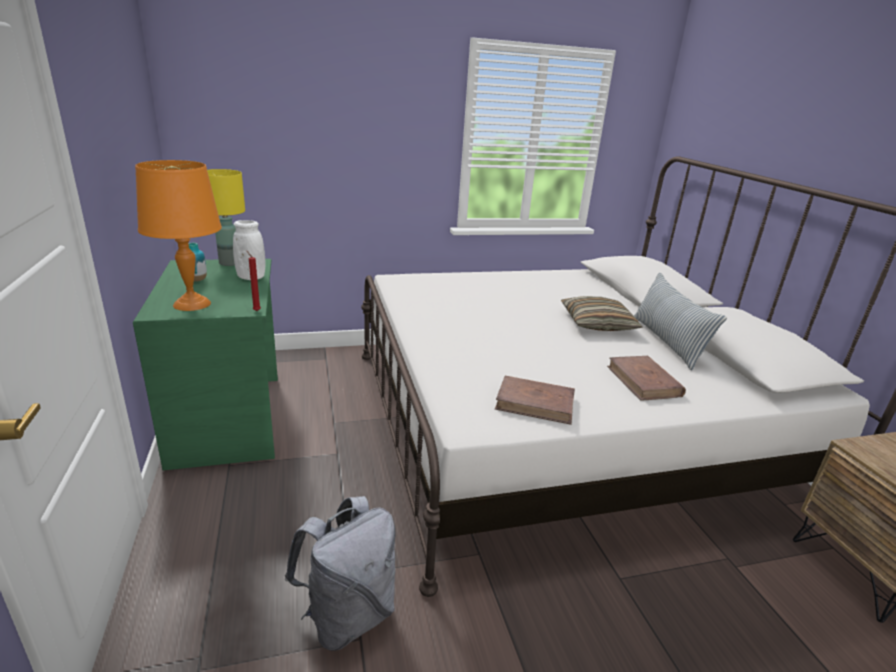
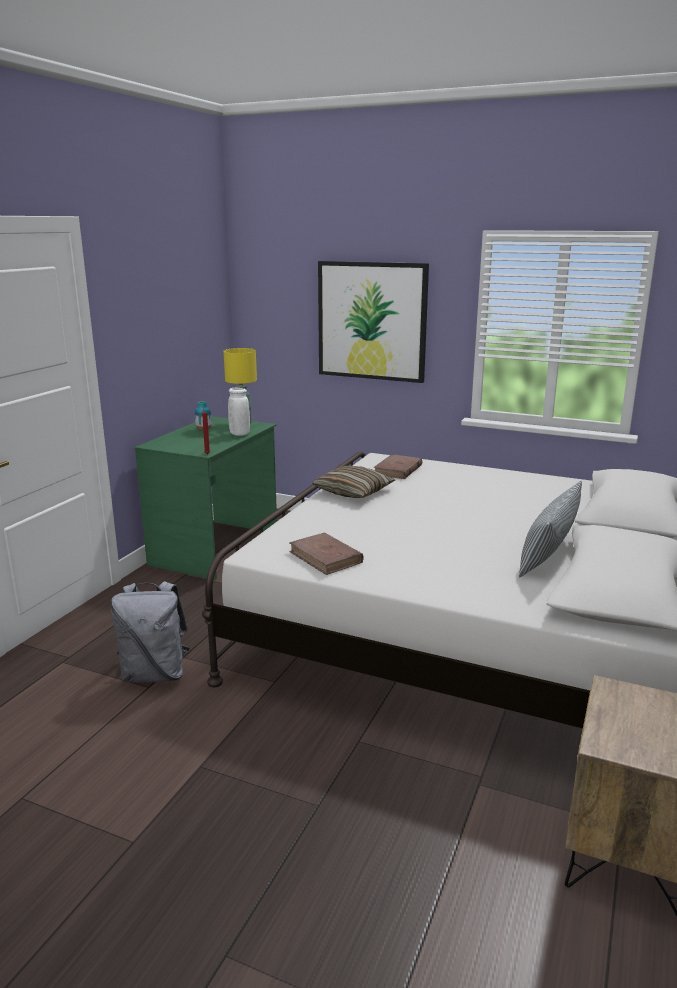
camera: 40 degrees right, 5 degrees down
orange table lamp [135,160,222,311] -> none
pillow [561,296,643,331] -> pillow moved to [312,466,395,498]
brown book [607,356,686,400] -> brown book moved to [374,454,422,479]
none -> picture [318,261,429,383]

